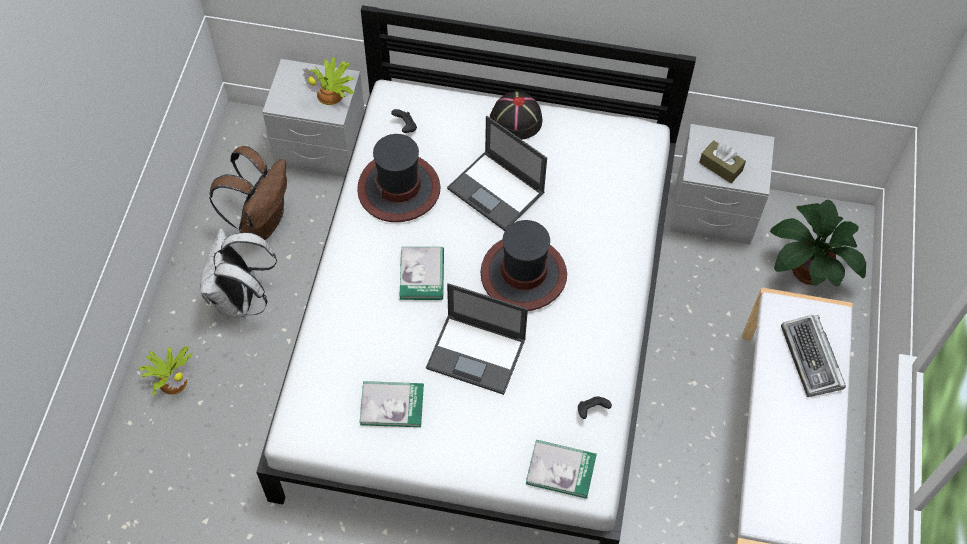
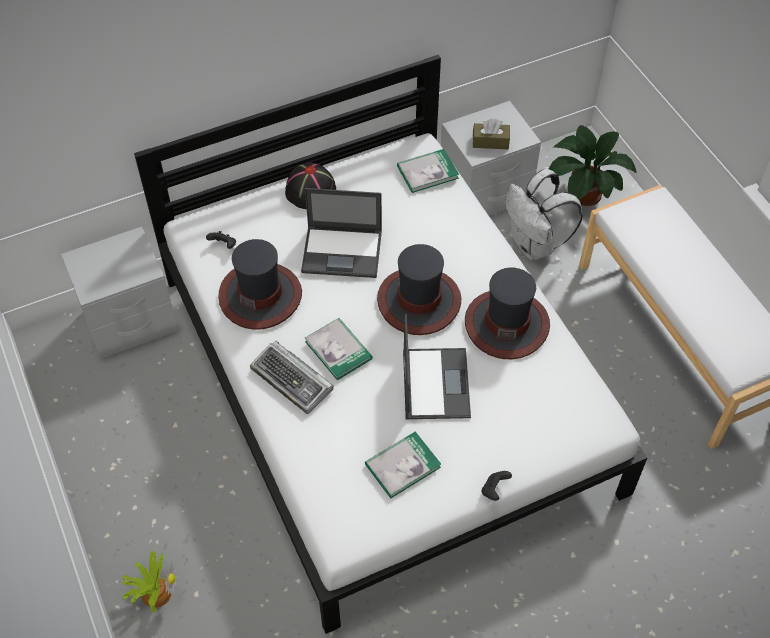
camera: 35 degrees left, 5 degrees down
white backpack [200,228,277,317] -> white backpack moved to [505,169,583,260]
brown backpack [209,146,287,240] -> none
potted plant [303,56,354,105] -> none
laptop [426,283,528,395] -> laptop turned 75 degrees counterclockwise [403,314,471,419]
book [526,440,597,499] -> book moved to [397,149,459,193]
black game controller [578,396,612,419] -> black game controller moved to [482,471,512,501]
keyboard [781,315,846,397] -> keyboard moved to [250,341,334,414]
none -> hat [465,268,550,359]

